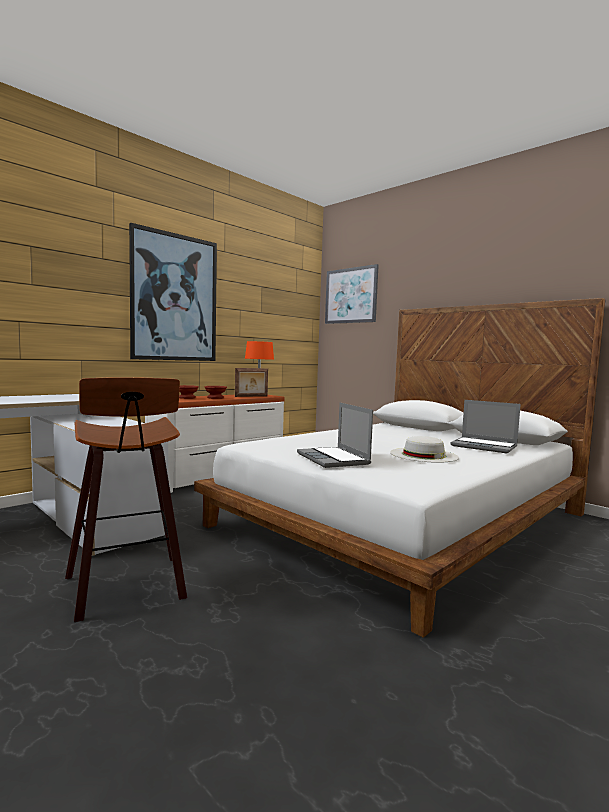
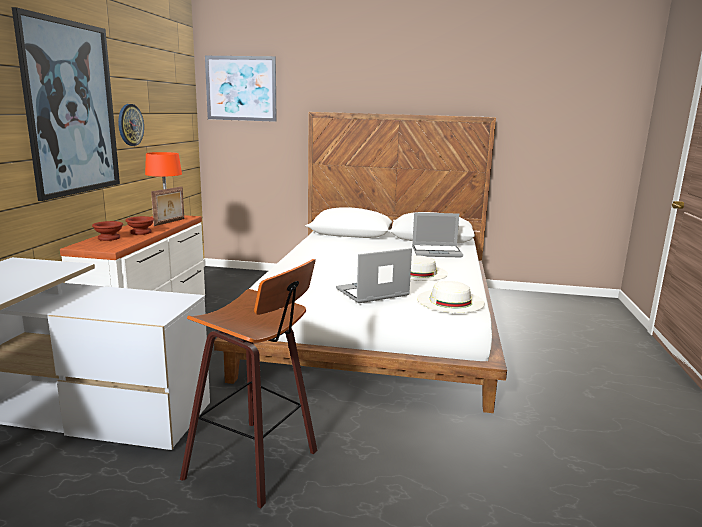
camera: 35 degrees left, 10 degrees up
laptop [297,403,373,468] -> laptop turned 120 degrees clockwise [336,248,412,303]
none -> wall clock [118,104,144,146]
none -> white hat [417,281,485,313]

